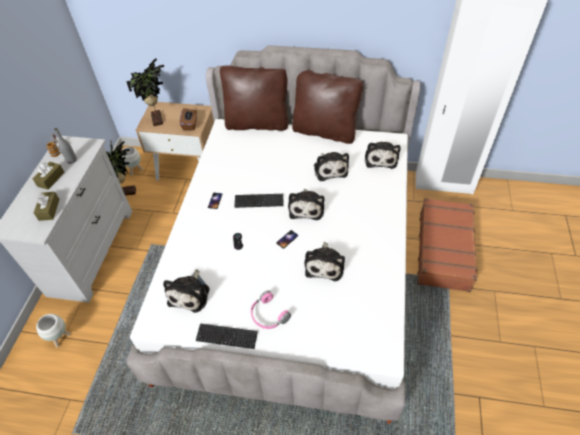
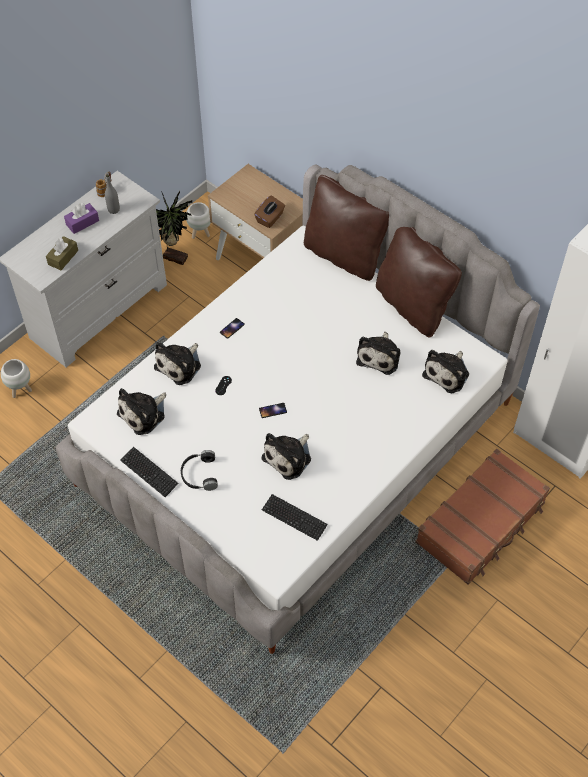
camera: 30 degrees right, 5 degrees up
brown tissue box [33,162,64,190] -> purple tissue box [64,203,99,234]
potted plant [126,58,164,126] -> none
keyboard [235,194,283,208] -> keyboard moved to [262,494,328,541]
pink headphones [251,291,291,329] -> black headphones [181,450,218,491]
plush toy [288,189,324,220] -> plush toy moved to [154,342,201,385]

